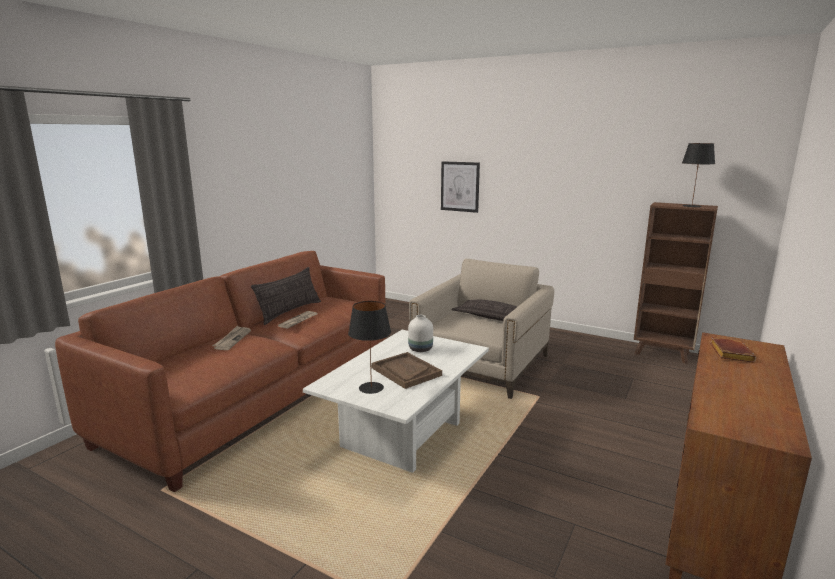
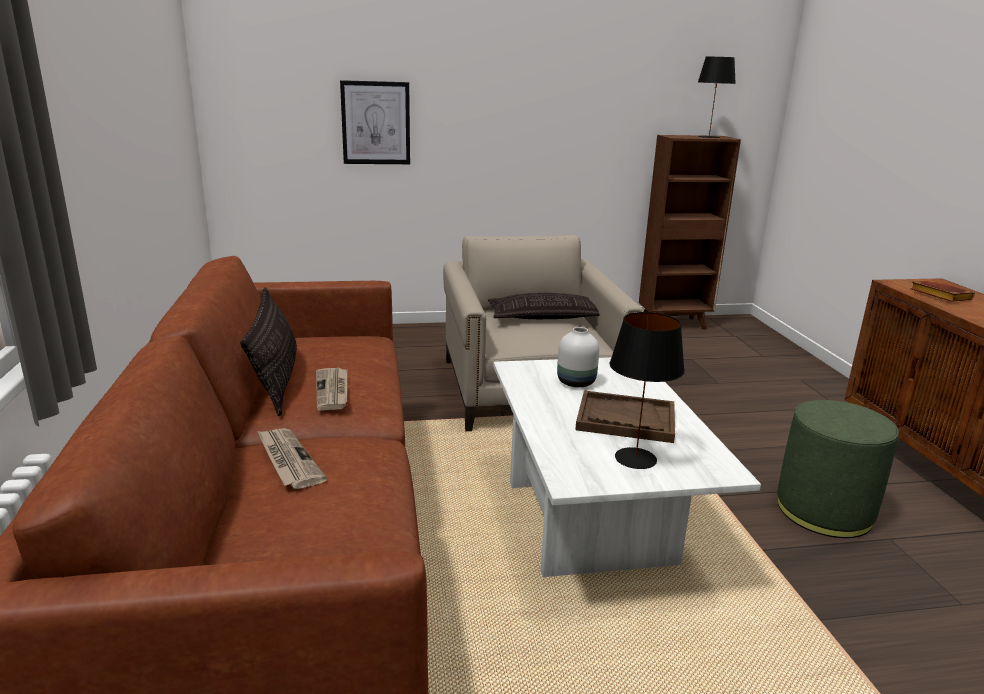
camera: 40 degrees left, 5 degrees up
none -> green ottoman [777,400,899,538]

